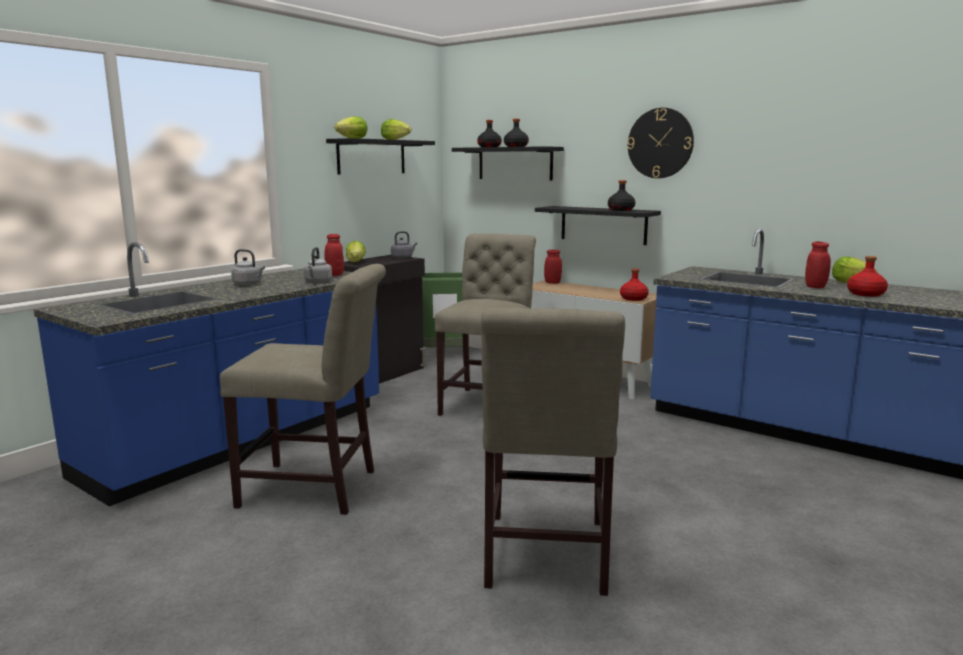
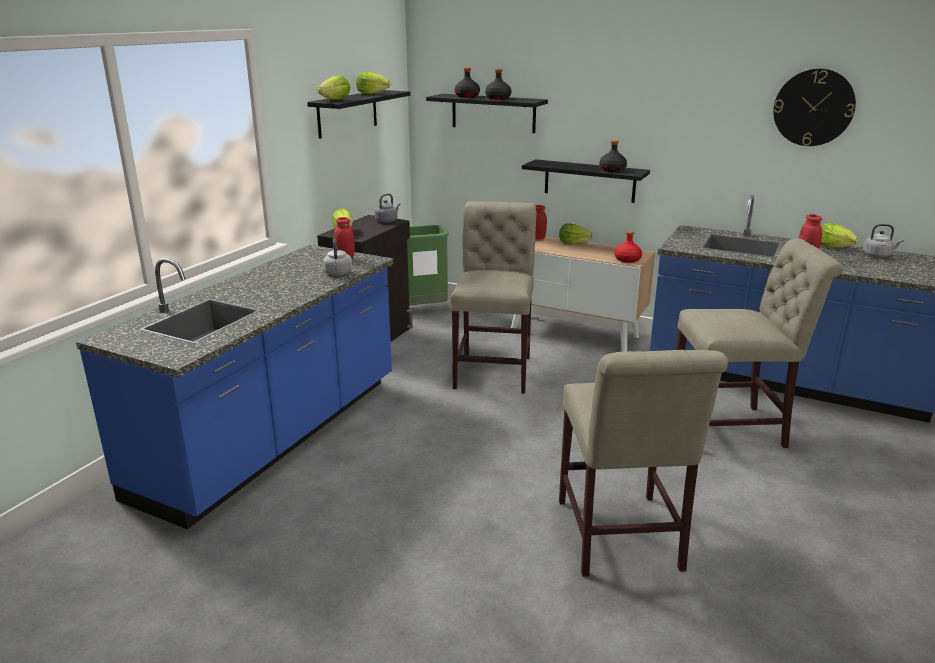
camera: 10 degrees left, 10 degrees up
beige chair [220,264,386,515] -> beige chair moved to [676,238,843,448]
grey kettle [231,249,265,285] -> grey kettle moved to [863,224,904,258]
wall clock [627,108,694,178] -> wall clock moved to [773,69,856,146]
red bottle [847,256,888,297] -> none
none -> lettuce [559,223,593,244]

